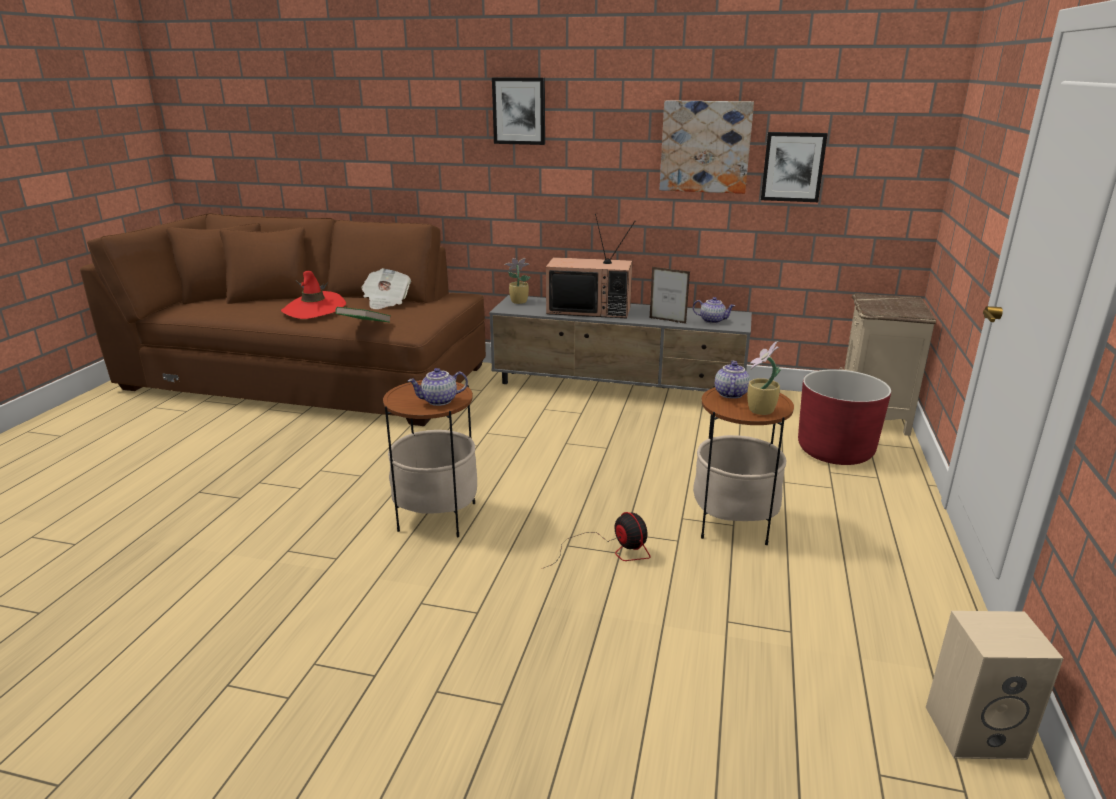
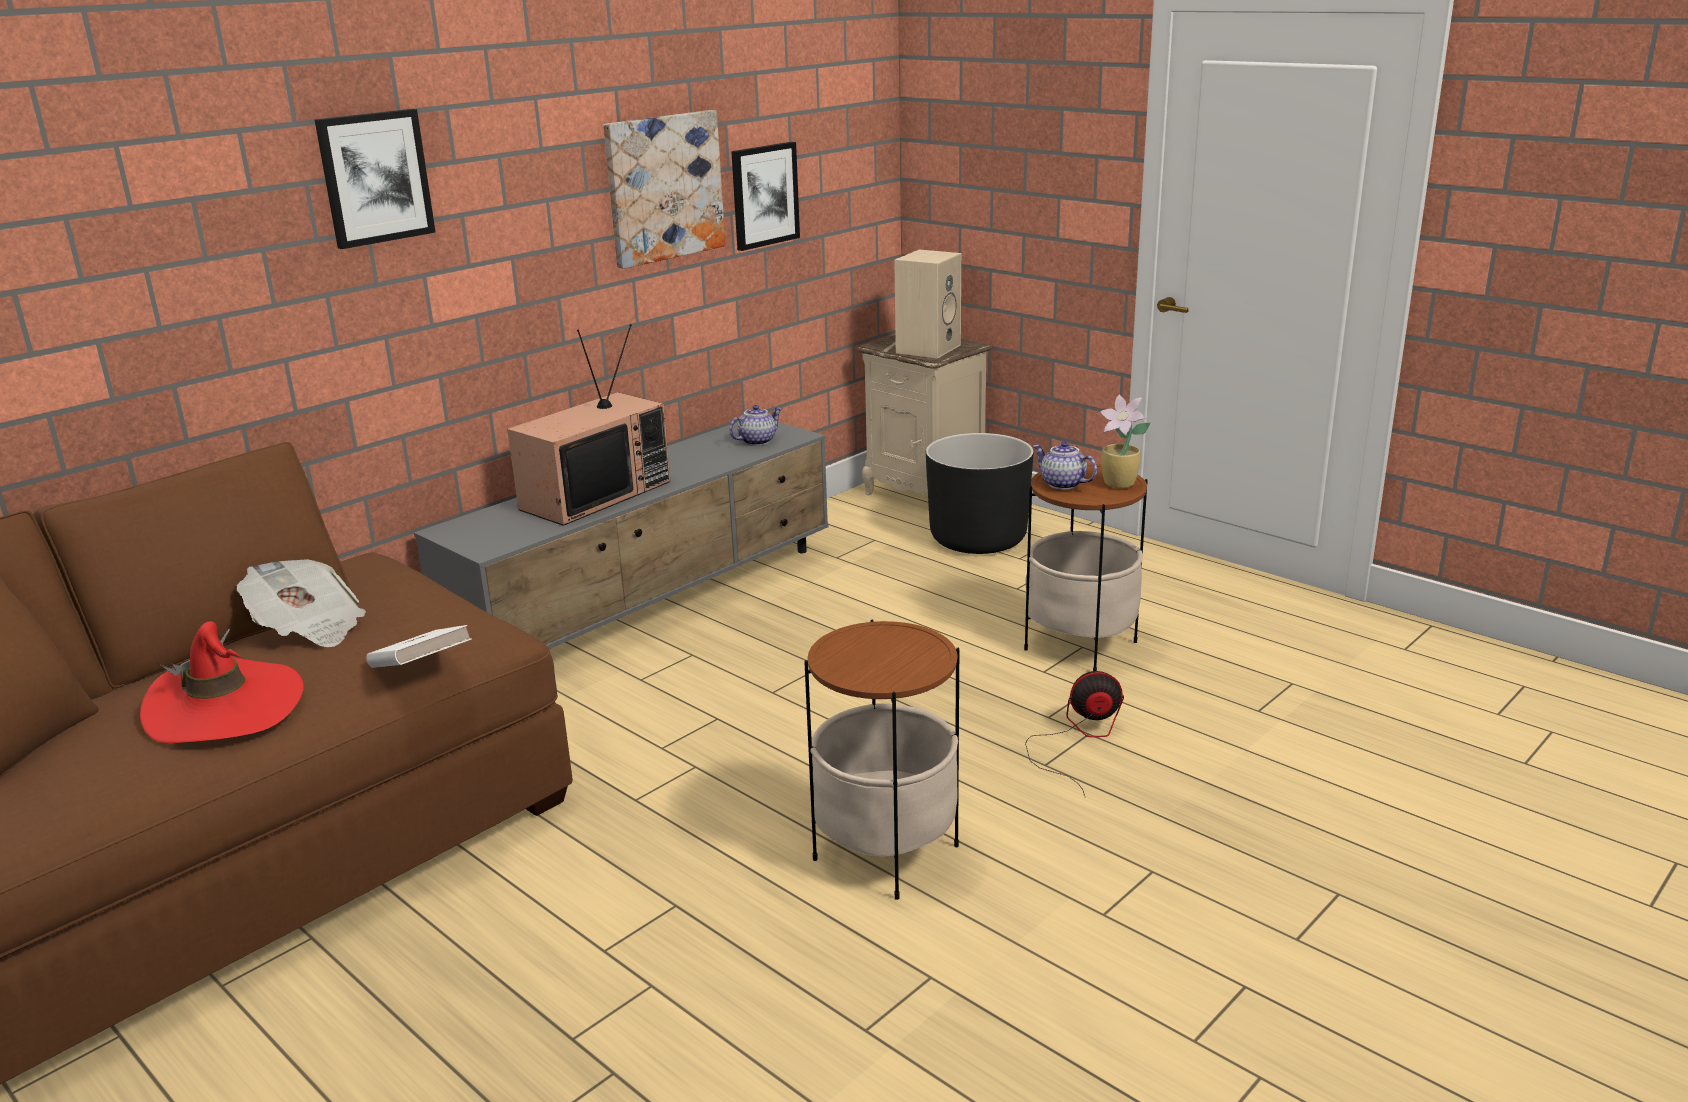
camera: 60 degrees left, 0 degrees up
green book [335,307,390,322] -> white book [366,625,472,668]
teapot [408,368,468,406] -> none
potted plant [505,258,531,304] -> none
picture frame [650,267,690,324] -> none
red planter [798,369,891,465] -> black planter [926,433,1034,554]
beige speaker [926,611,1063,759] -> beige speaker moved to [894,249,961,359]

